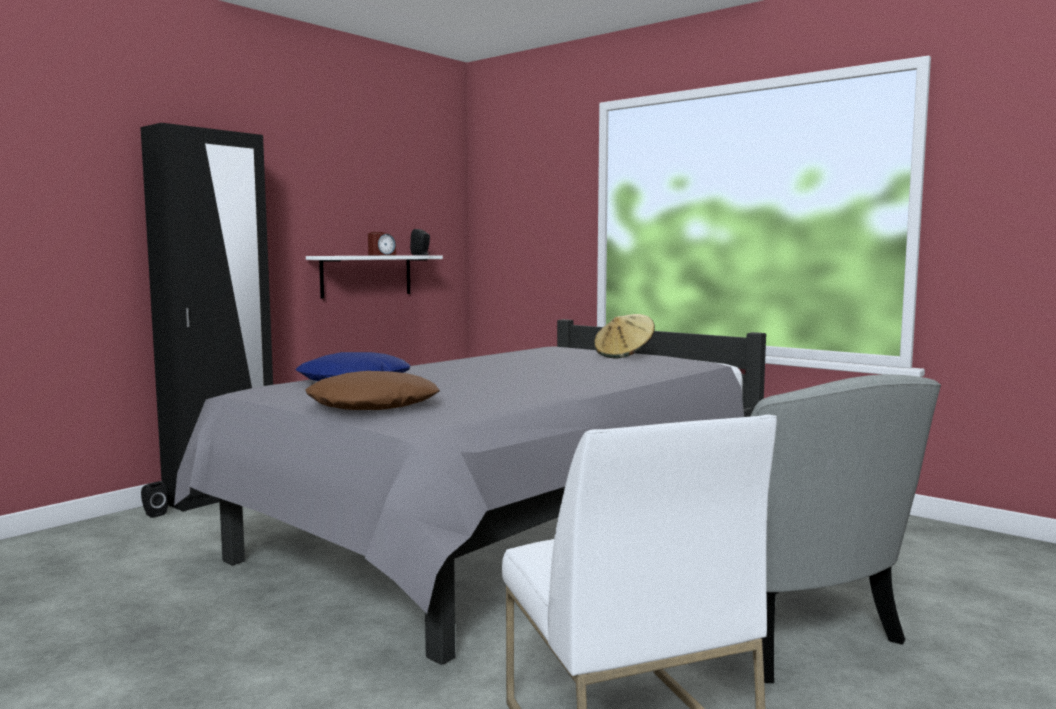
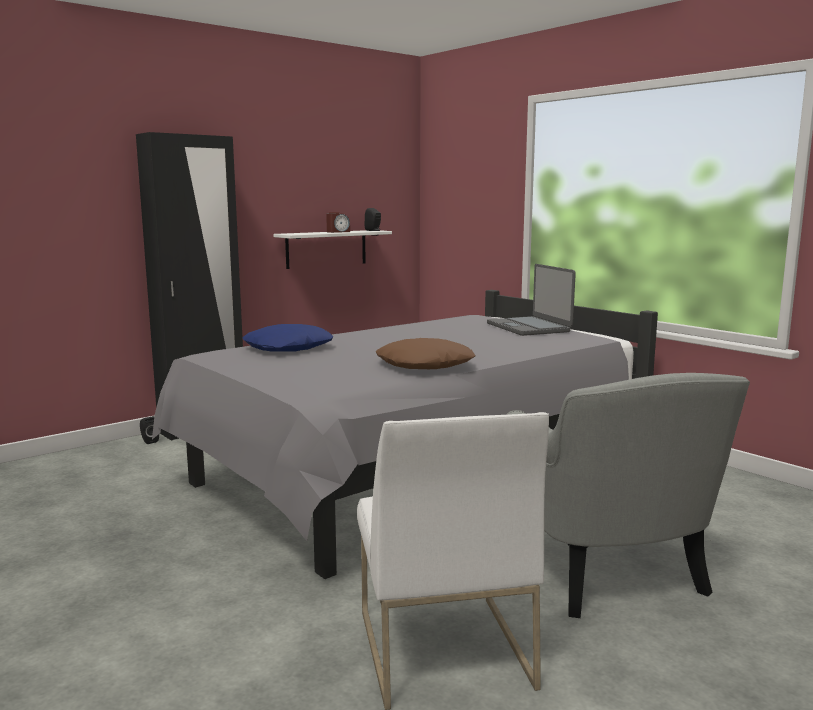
camera: 10 degrees right, 5 degrees up
brown pillow [305,371,440,410] -> brown pillow moved to [376,338,476,369]
beige hat [594,314,655,358] -> laptop [487,264,576,336]

